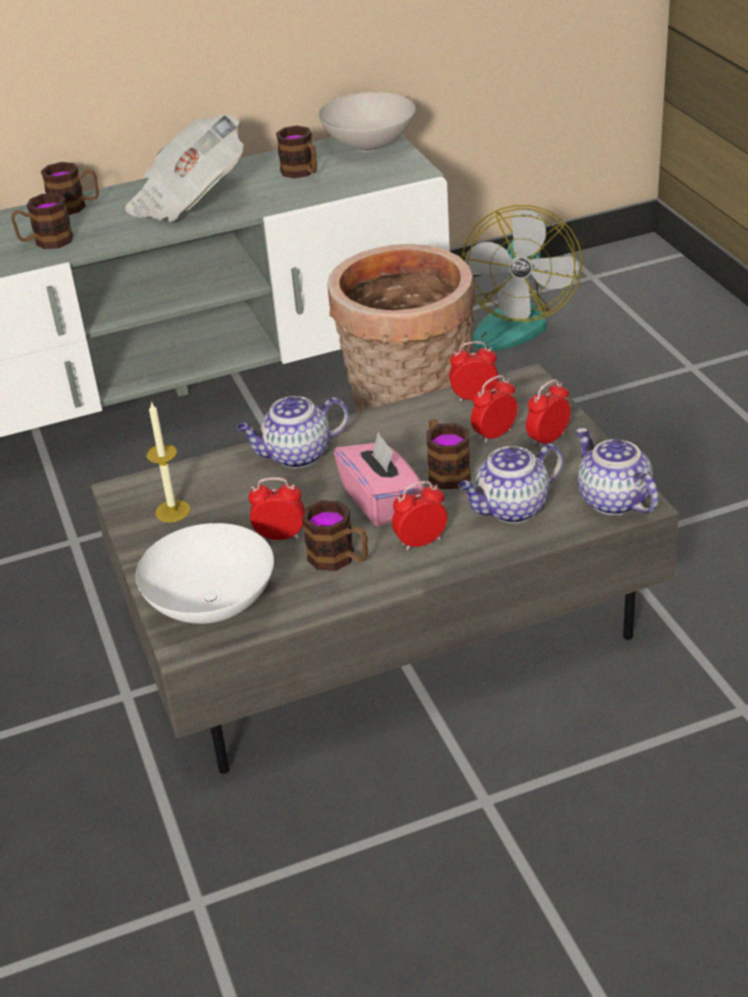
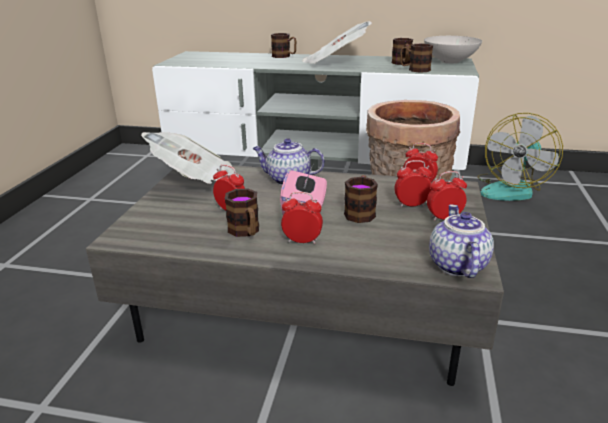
camera: 30 degrees right, 10 degrees down
mug [11,193,73,249] -> mug moved to [400,43,433,73]
white bowl [136,523,274,624] -> none
candle [146,401,190,522] -> newspaper [141,132,234,184]
teapot [458,444,563,523] -> none

